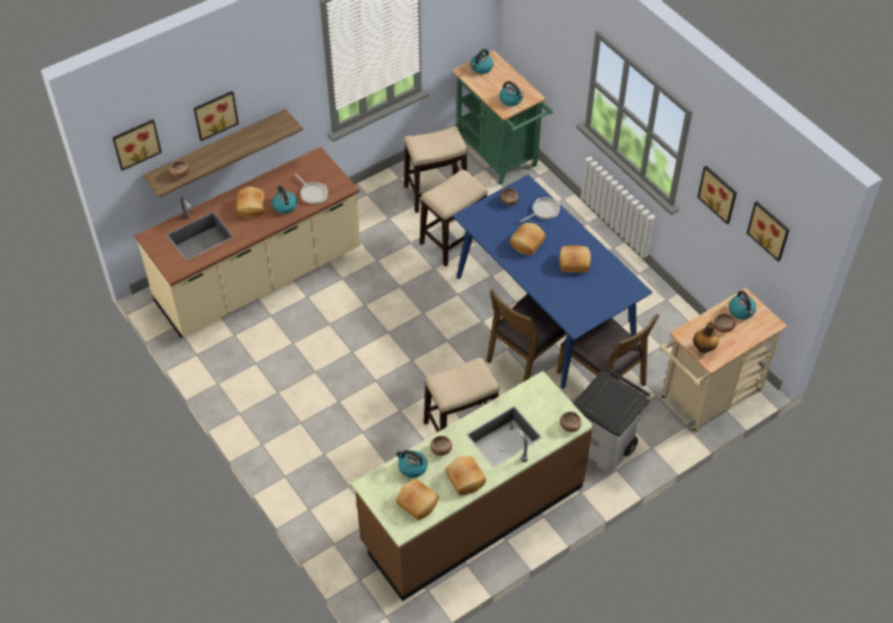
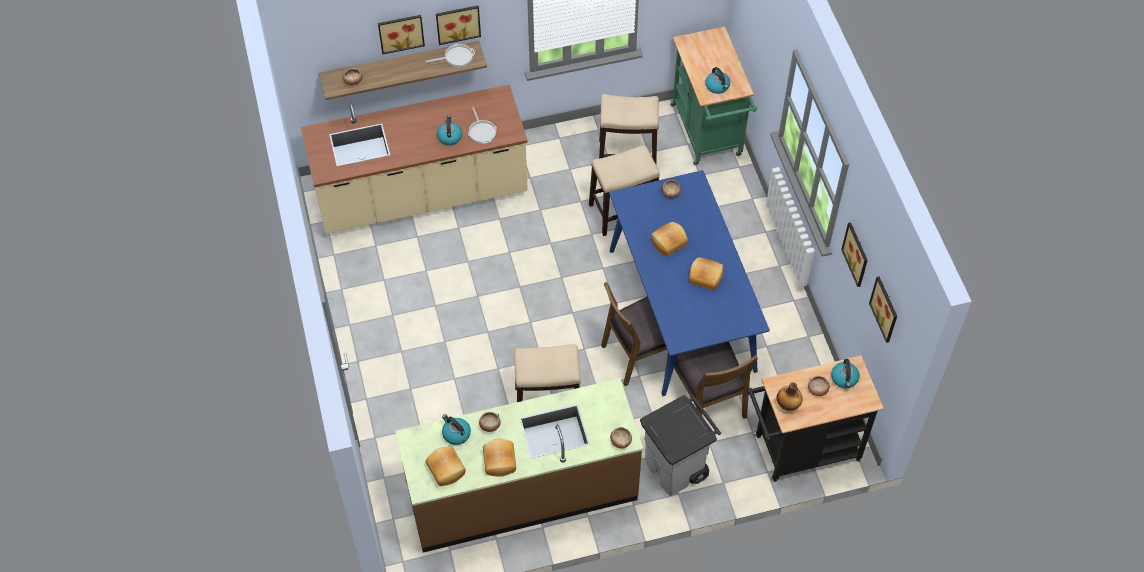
camera: 20 degrees right, 5 degrees up
picture [112,120,162,171] -> picture moved to [436,6,481,45]
bread [236,187,264,218] -> none
kettle [470,49,493,74] -> none
frying pan [519,197,561,223] -> frying pan moved to [426,43,475,67]
beige cart [660,288,787,432] -> black cart [747,356,884,482]

